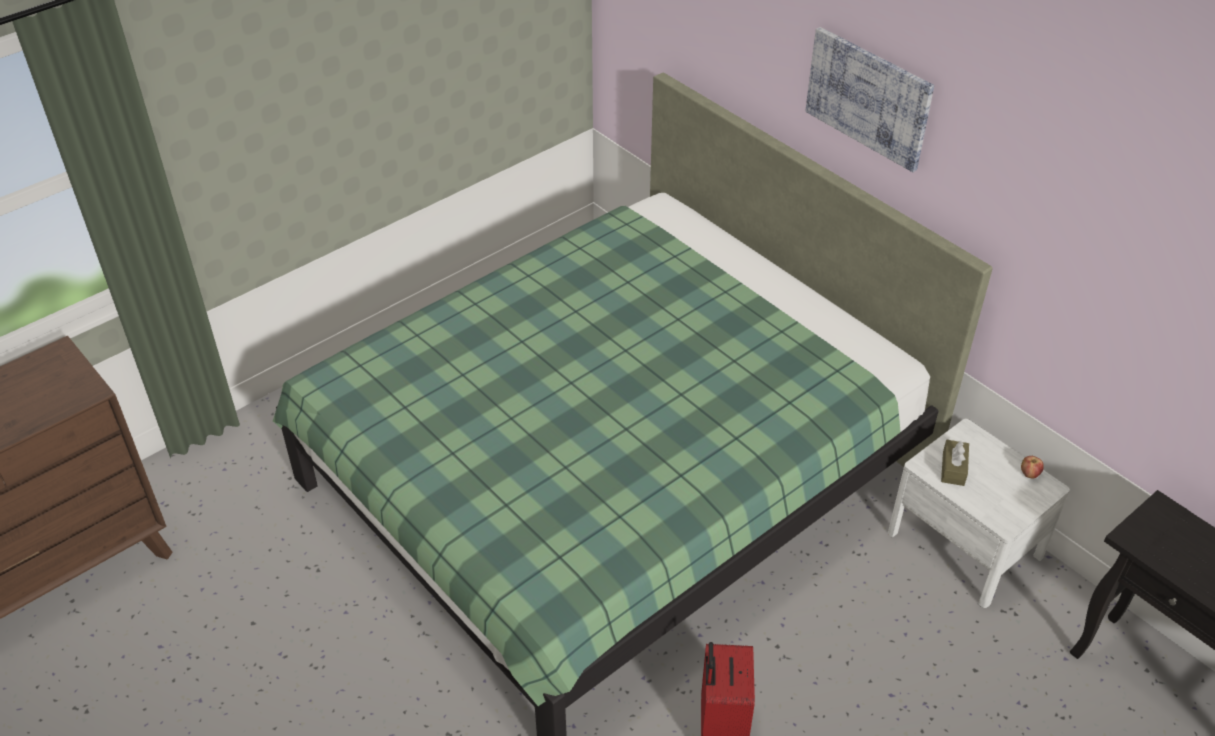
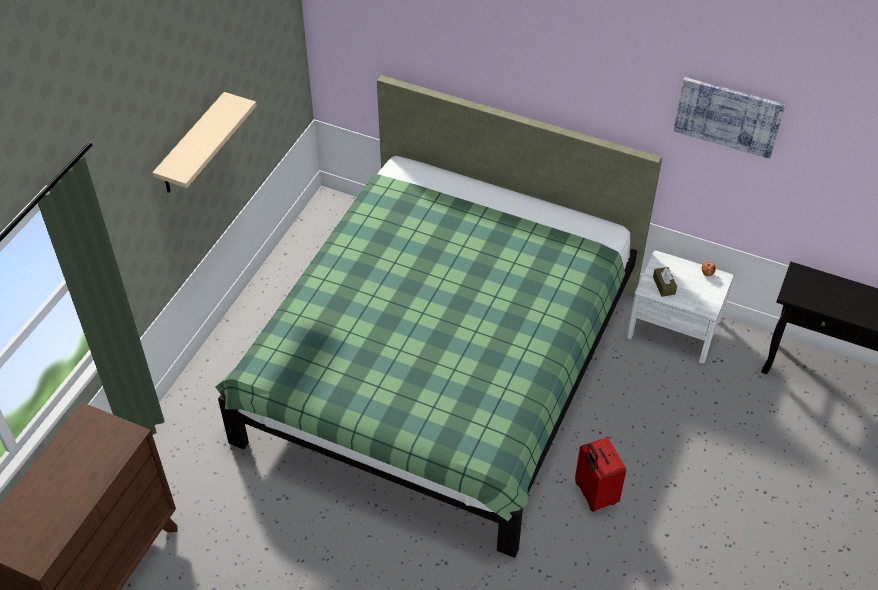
camera: 25 degrees left, 5 degrees up
picture [805,27,934,172] -> picture moved to [674,77,785,159]
none -> beige shelf [152,92,257,193]

